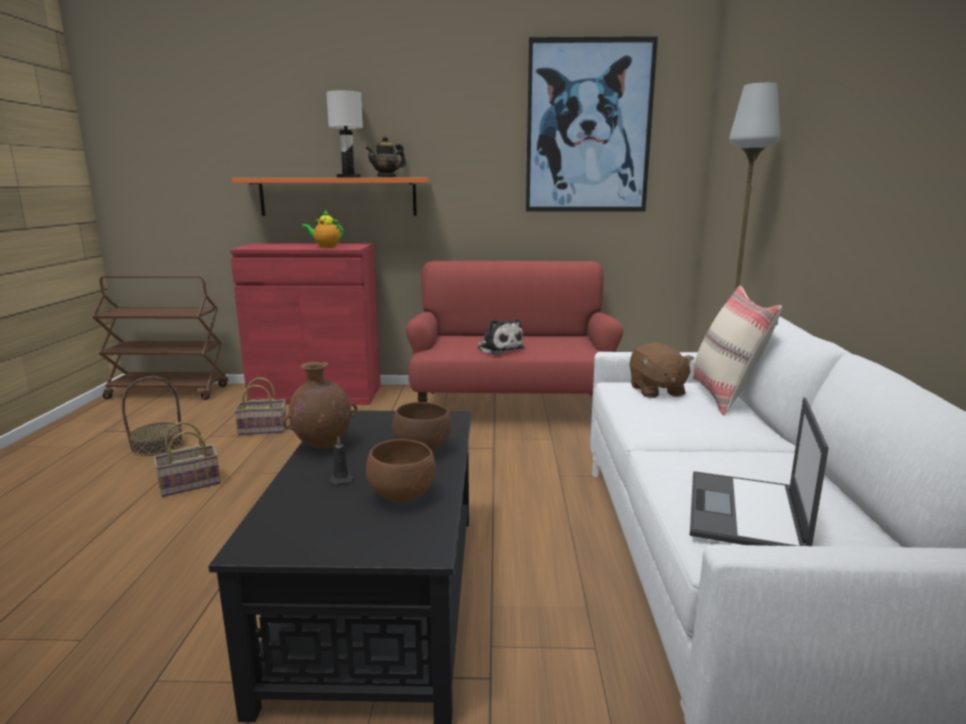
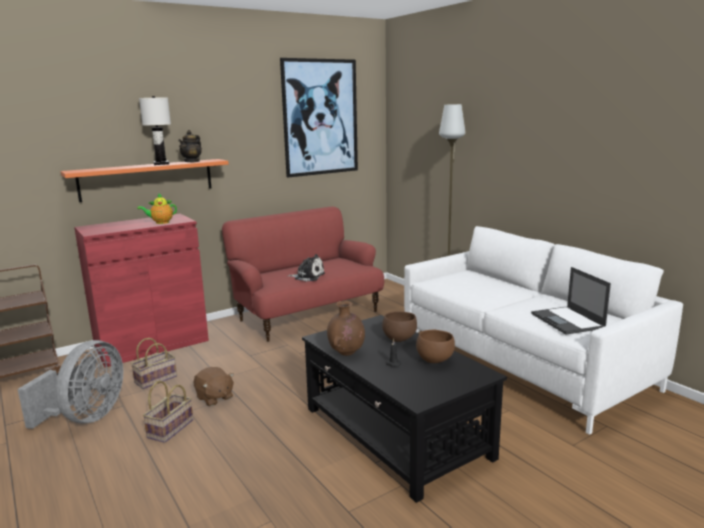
camera: 35 degrees left, 0 degrees up
basket [122,376,183,456] -> grey fan [18,340,123,429]
brown plush toy [629,342,694,398] -> brown plush toy moved to [194,367,234,406]
beige pillow [693,286,782,416] -> none

